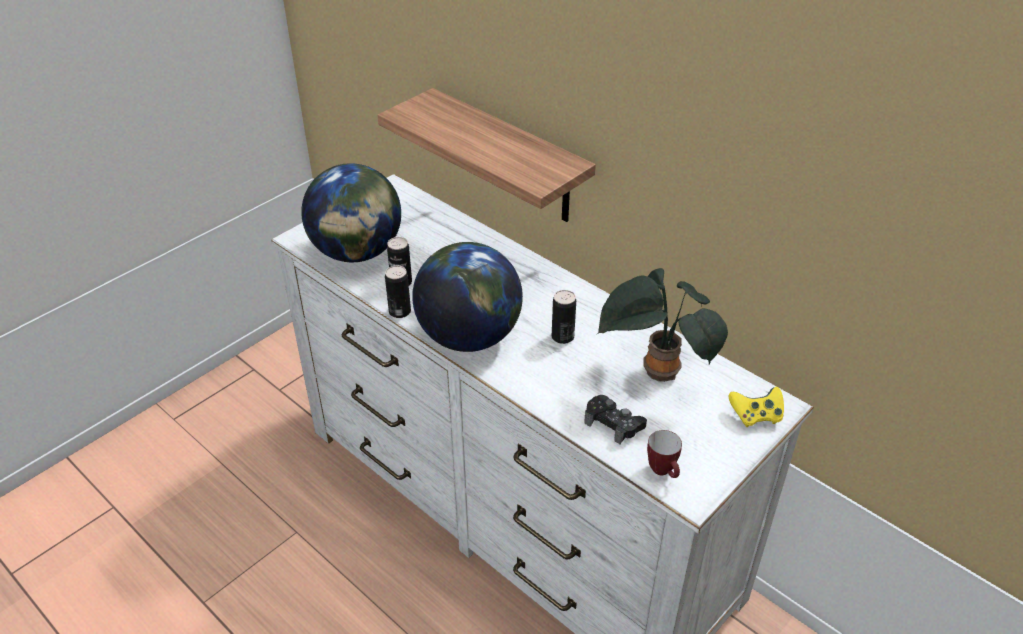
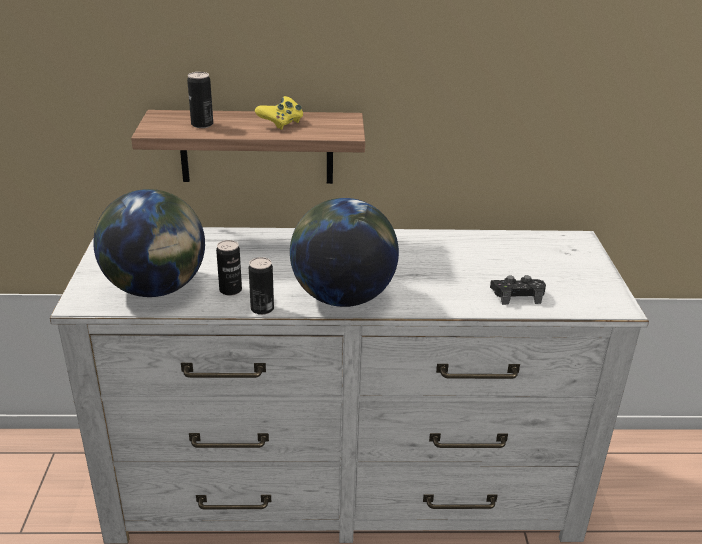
camera: 45 degrees left, 10 degrees down
can [552,290,576,344] -> can moved to [187,72,213,128]
potted plant [597,268,728,382] -> none
mug [647,430,682,478] -> none
yellow game controller [729,387,784,427] -> yellow game controller moved to [255,96,304,130]

